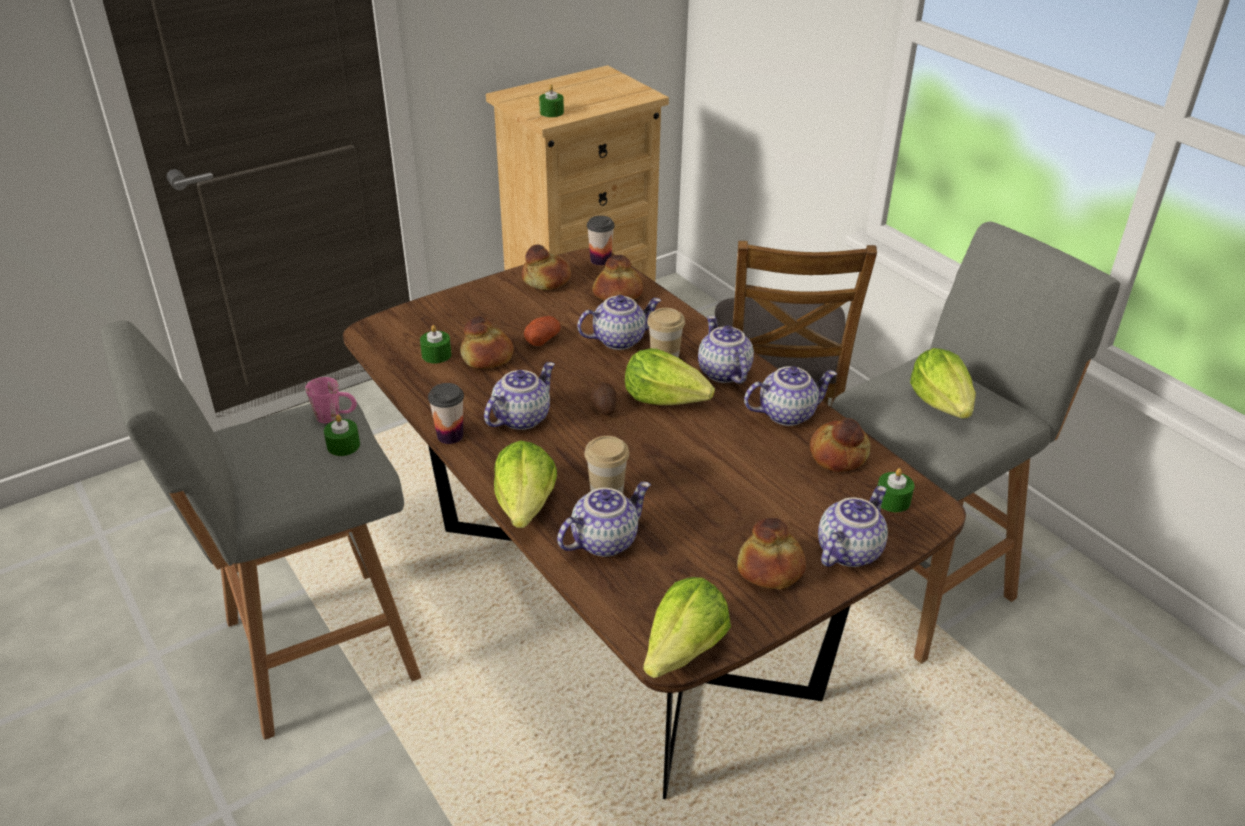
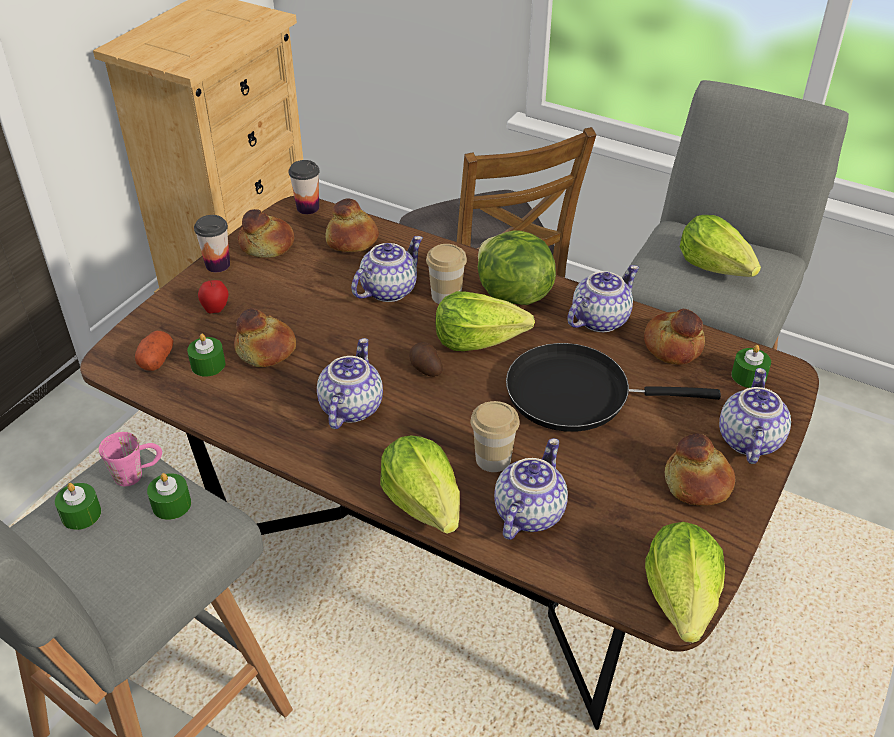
camera: 25 degrees left, 5 degrees up
cup [428,383,464,444] -> cup moved to [194,215,230,272]
potato [524,316,561,346] -> potato moved to [135,331,173,371]
green candle [539,84,564,117] -> green candle moved to [55,483,101,530]
teapot [698,316,754,384] -> lettuce [478,230,556,305]
none -> apple [198,280,229,313]
none -> black frying pan [506,343,721,432]

